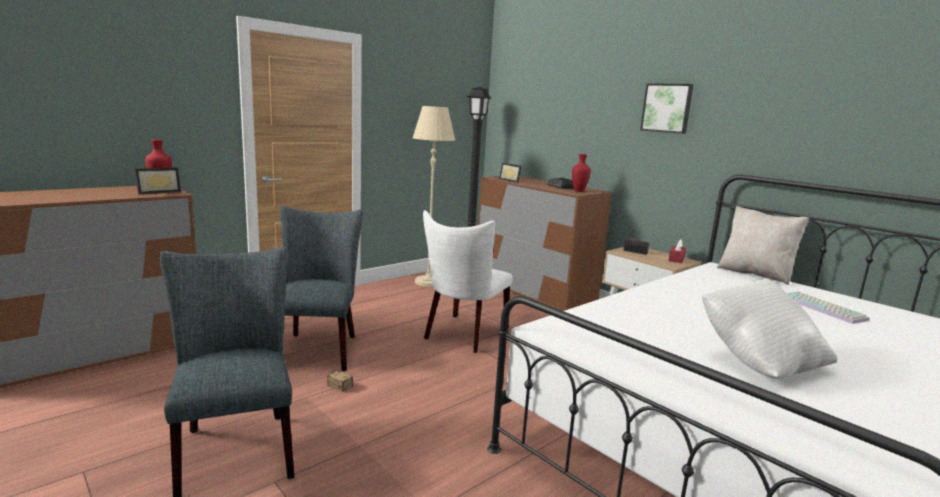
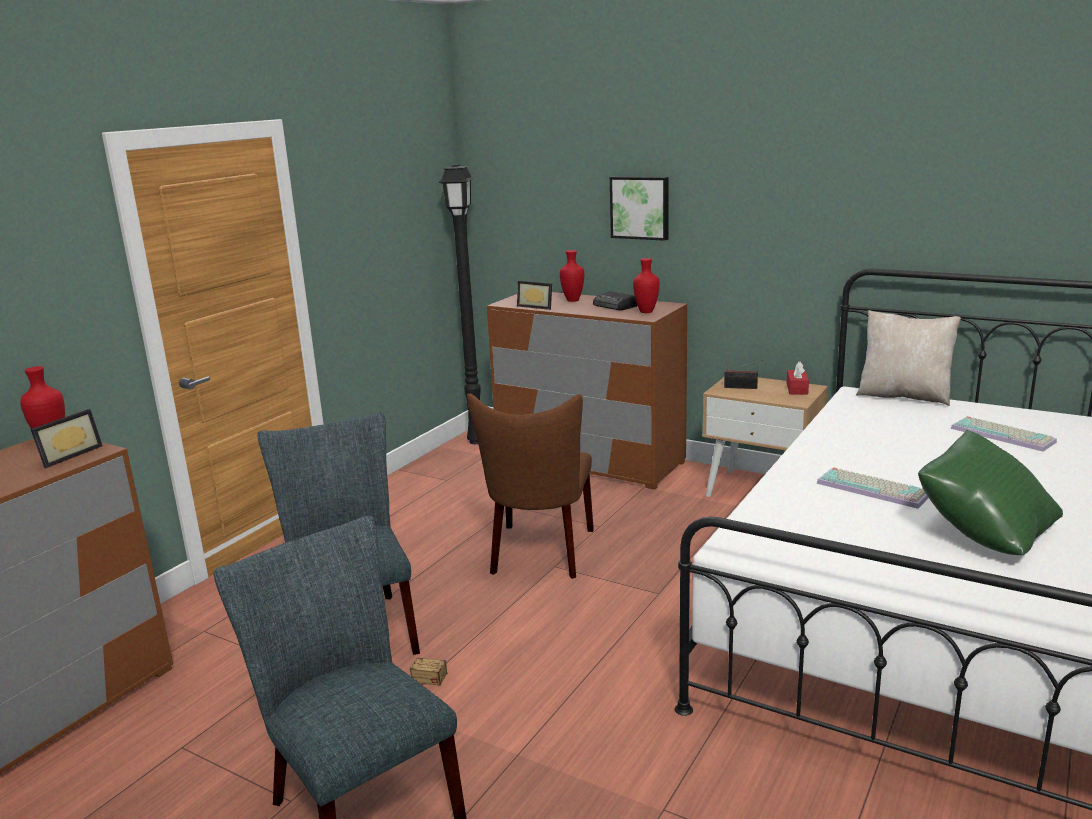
camera: 15 degrees left, 5 degrees up
beige floor lamp [413,106,455,287] -> none
white chair [423,210,513,353] -> brown chair [467,393,594,579]
picture [640,83,694,134] -> picture moved to [610,176,668,241]
white pillow [702,278,837,379] -> green pillow [918,430,1063,555]
none -> red vase [560,250,584,302]
none -> keyboard [817,467,929,509]

